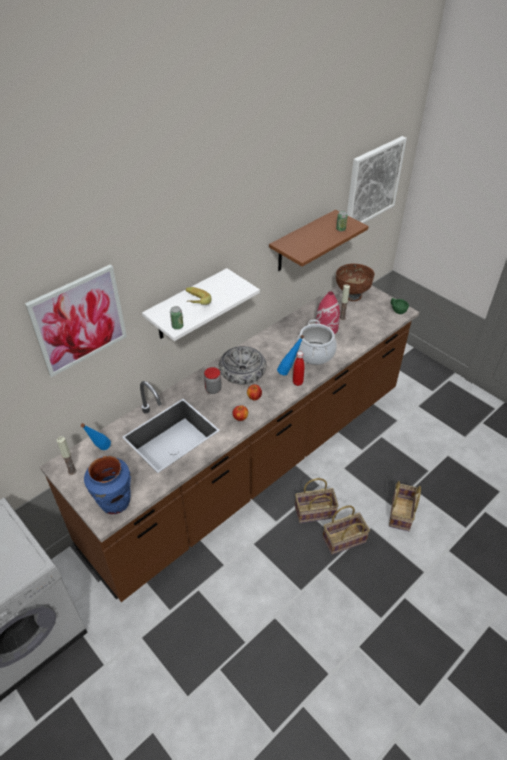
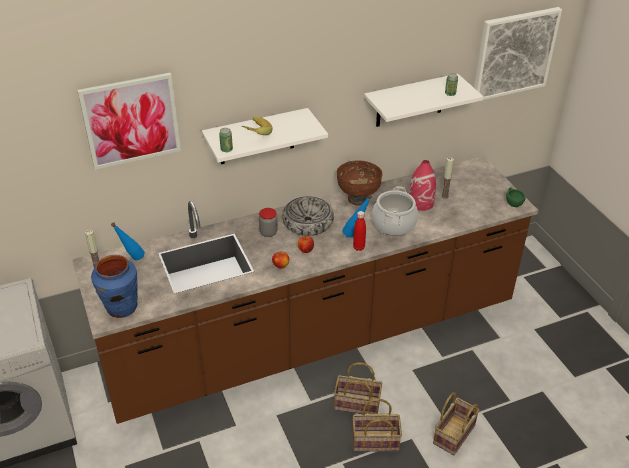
camera: 20 degrees right, 5 degrees down
brown shelf [269,210,369,271] -> white shelf [364,74,484,127]
brown bowl [336,264,375,301] -> brown bowl moved to [337,160,383,205]

